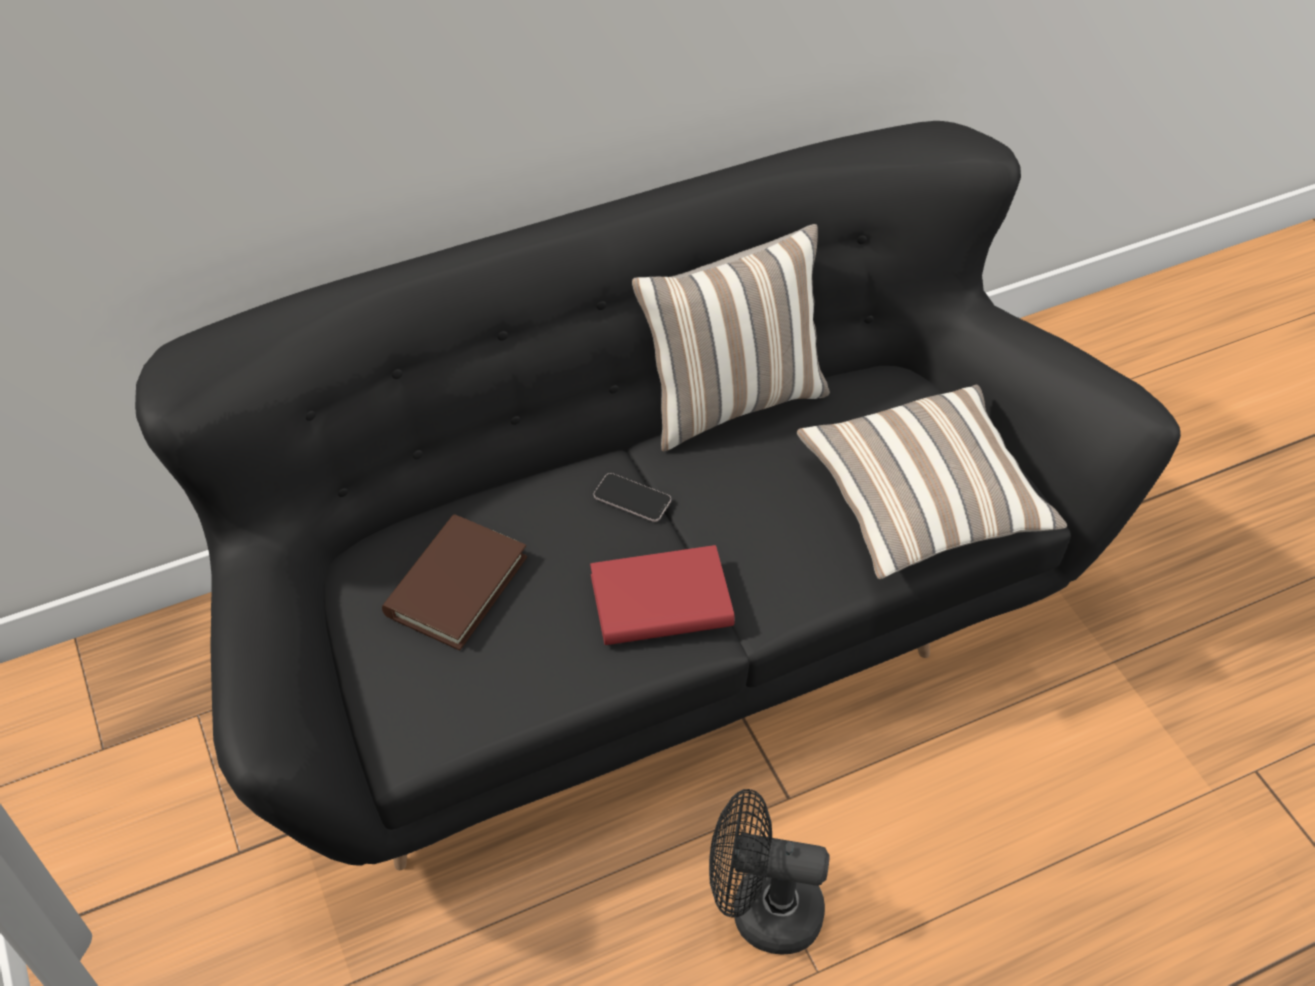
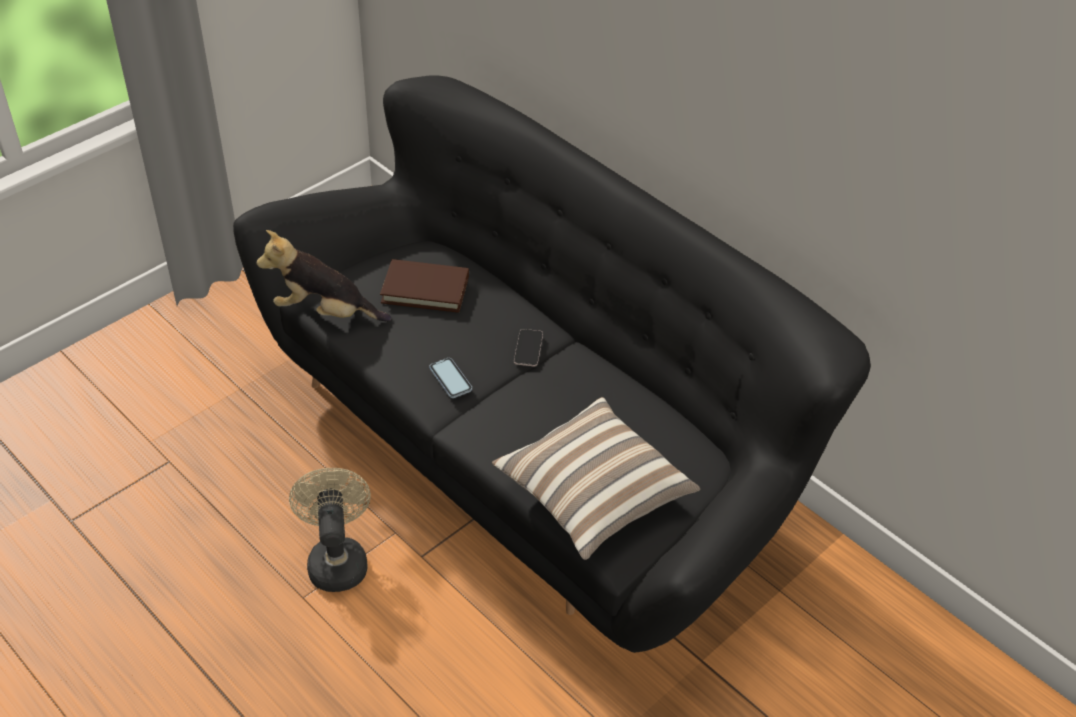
camera: 70 degrees right, 5 degrees down
red book [590,545,735,645] -> phone [429,358,472,398]
pillow [632,224,830,451] -> none
black fan [709,789,830,955] -> beige fan [289,468,371,592]
none -> plush toy [257,230,391,322]

